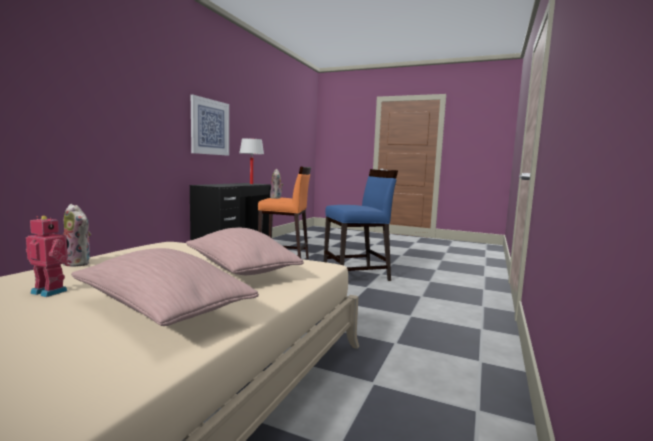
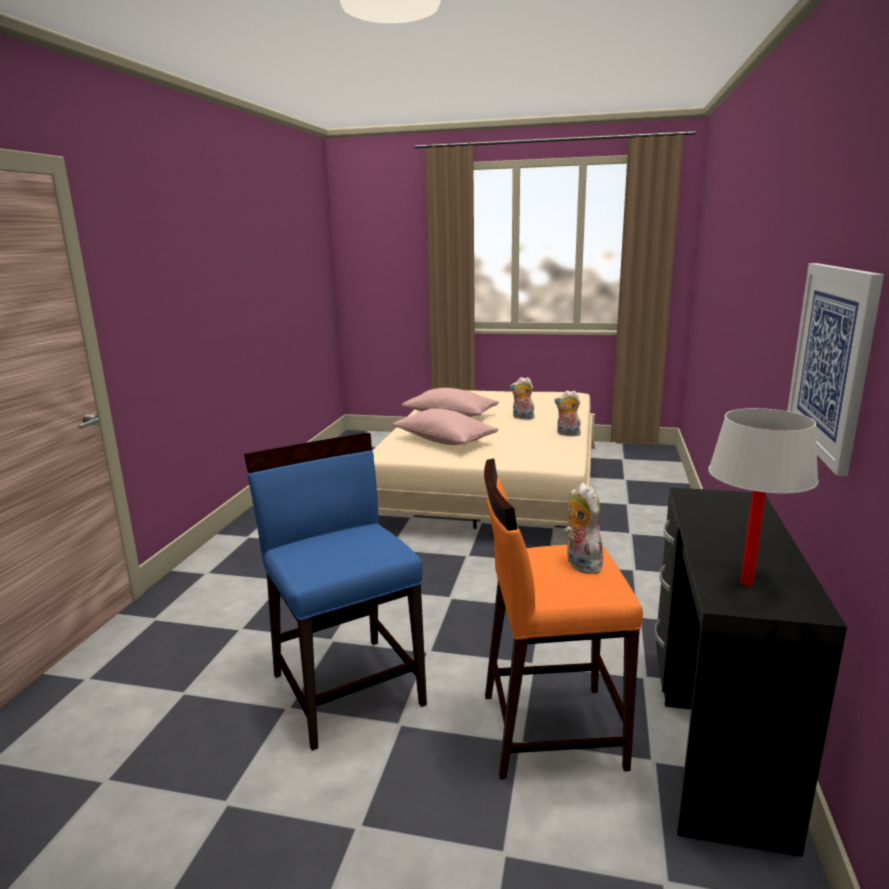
camera: 170 degrees right, 10 degrees up
toy robot [26,216,72,297] -> plush toy [510,377,534,419]
blue chair [324,169,398,281] -> blue chair turned 90 degrees clockwise [244,433,427,751]

